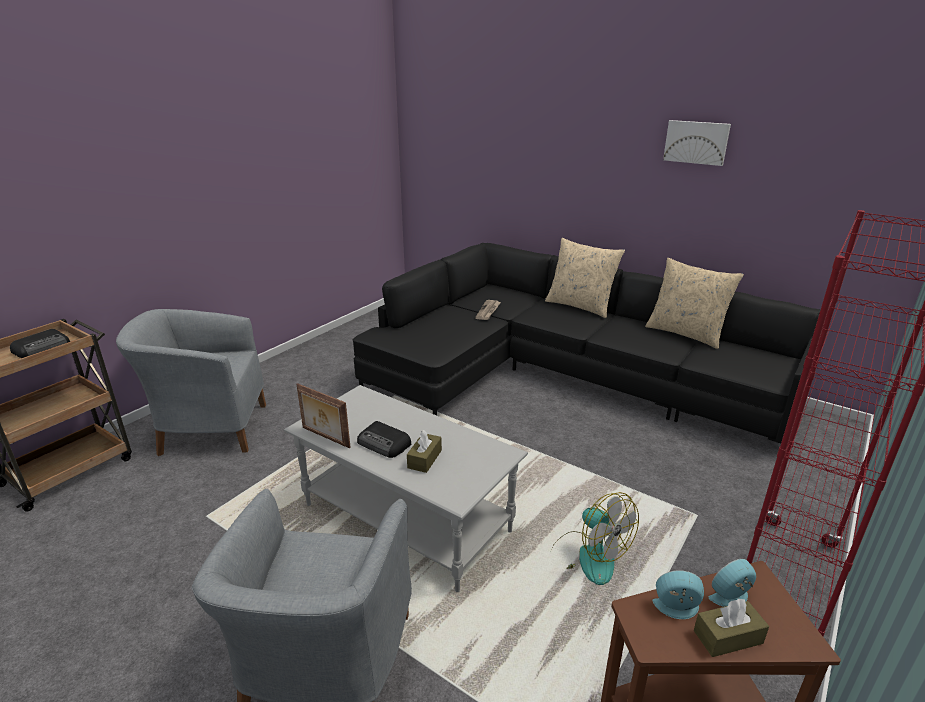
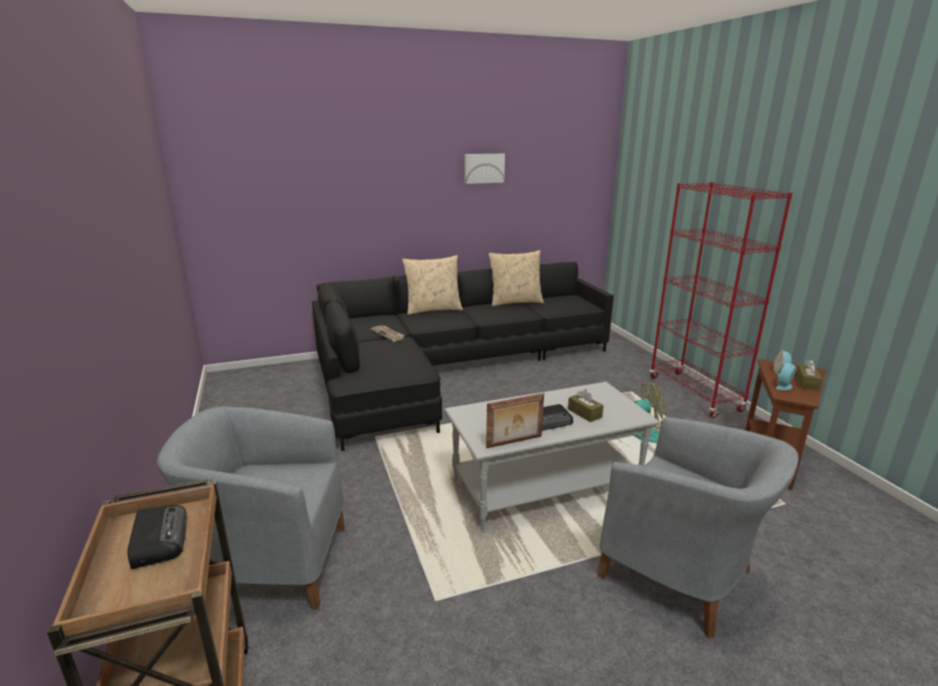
camera: 55 degrees left, 5 degrees down
grey armchair [116,309,266,456] -> grey armchair turned 60 degrees clockwise [157,407,345,610]

